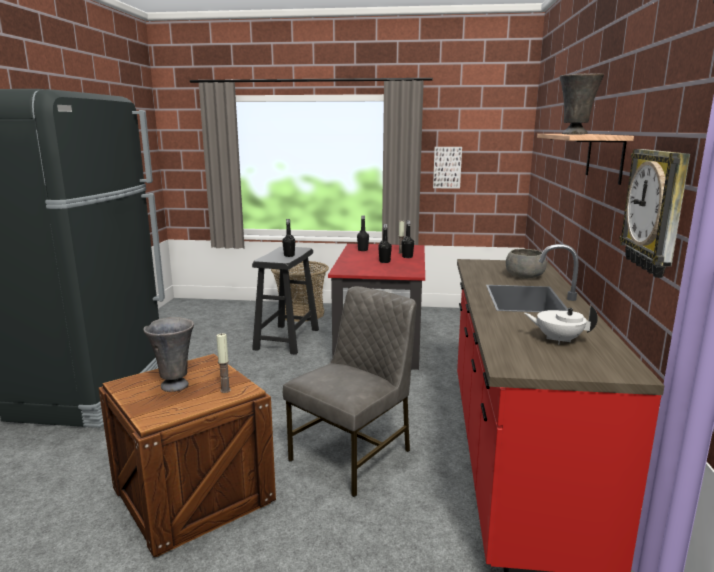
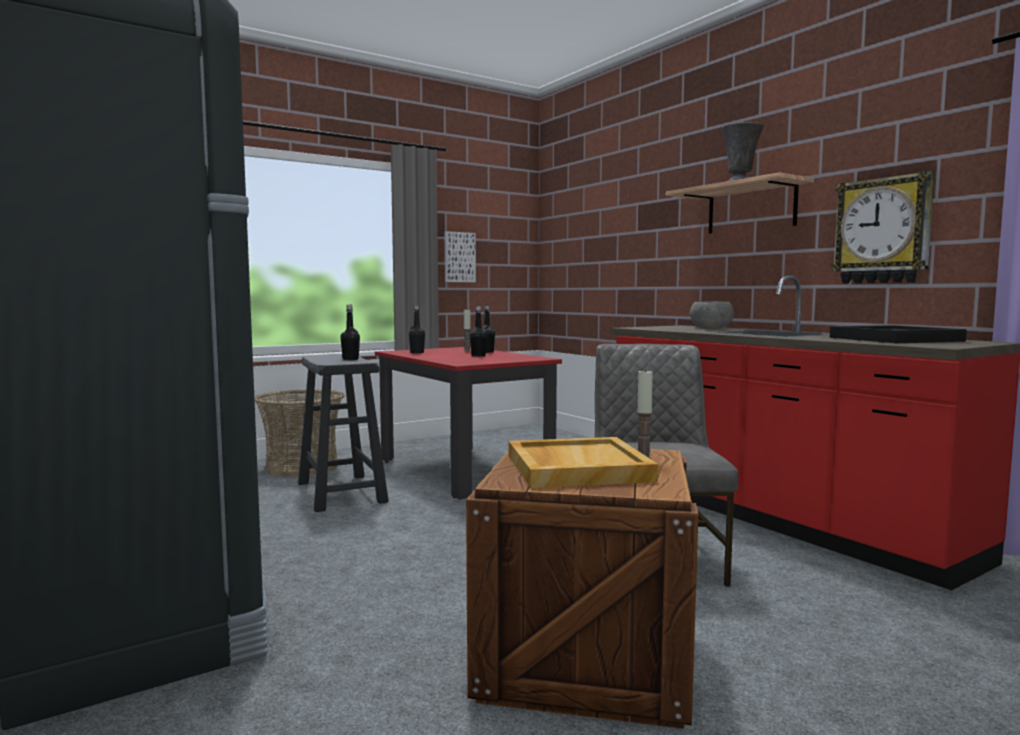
camera: 40 degrees left, 10 degrees down
grey vase [143,317,194,392] -> beige tray [509,437,658,488]
white teapot [524,305,598,344] -> black tray [830,325,967,343]

